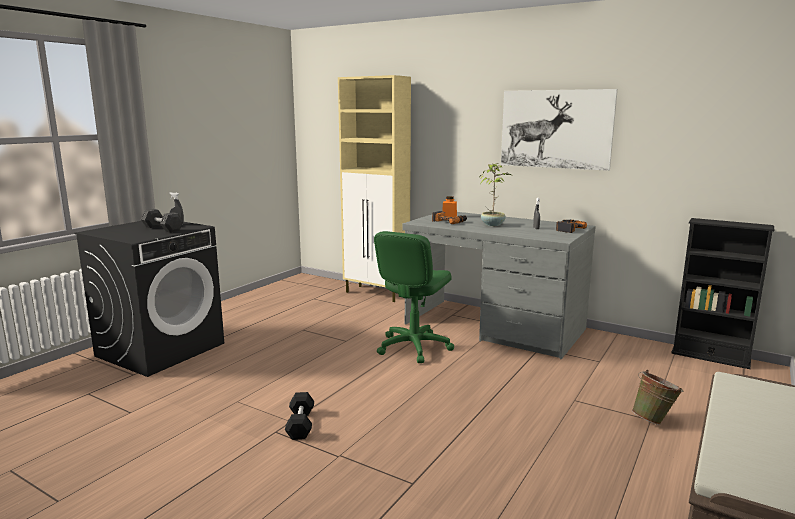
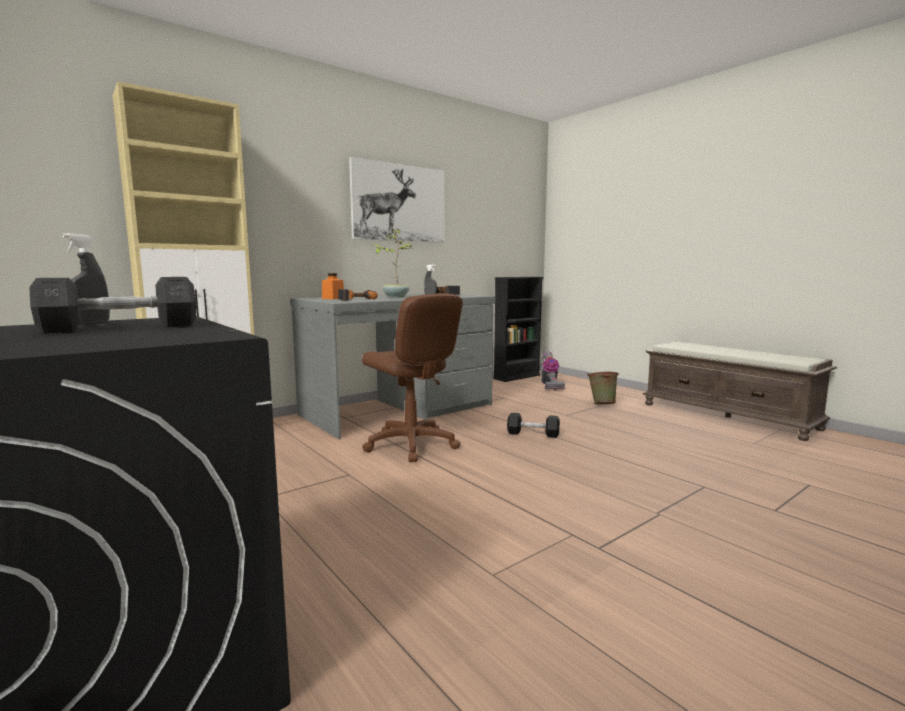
camera: 70 degrees left, 5 degrees down
black dumbbell [285,392,314,440] -> black dumbbell moved to [507,413,560,438]
green office chair [374,231,454,363] -> brown office chair [362,294,463,462]
none -> vacuum cleaner [540,351,565,391]

